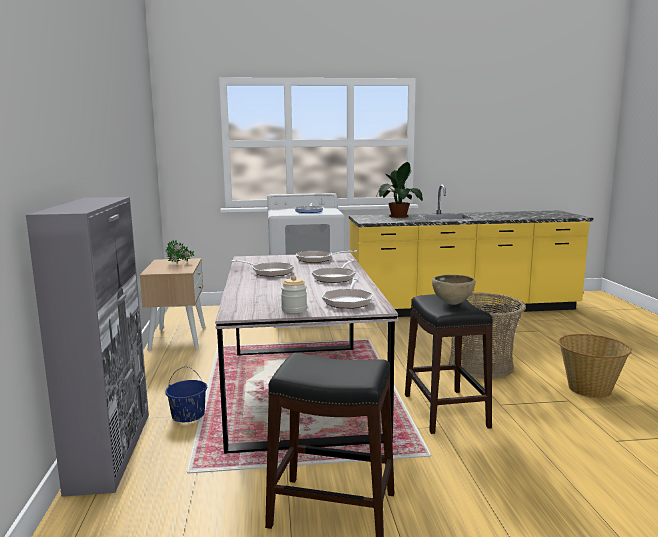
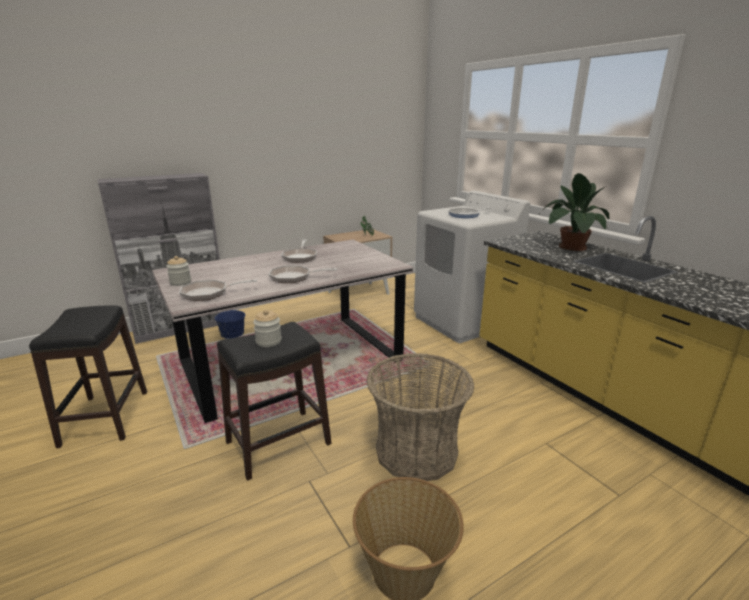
camera: 65 degrees right, 10 degrees up
frying pan [296,250,357,263] -> none
brown bowl [432,275,475,305] -> jar [253,310,282,347]

